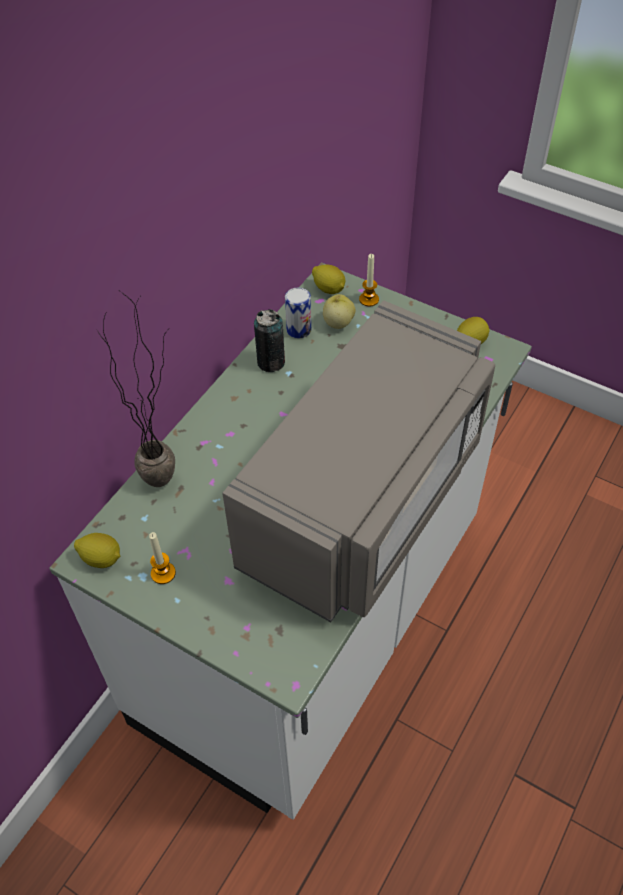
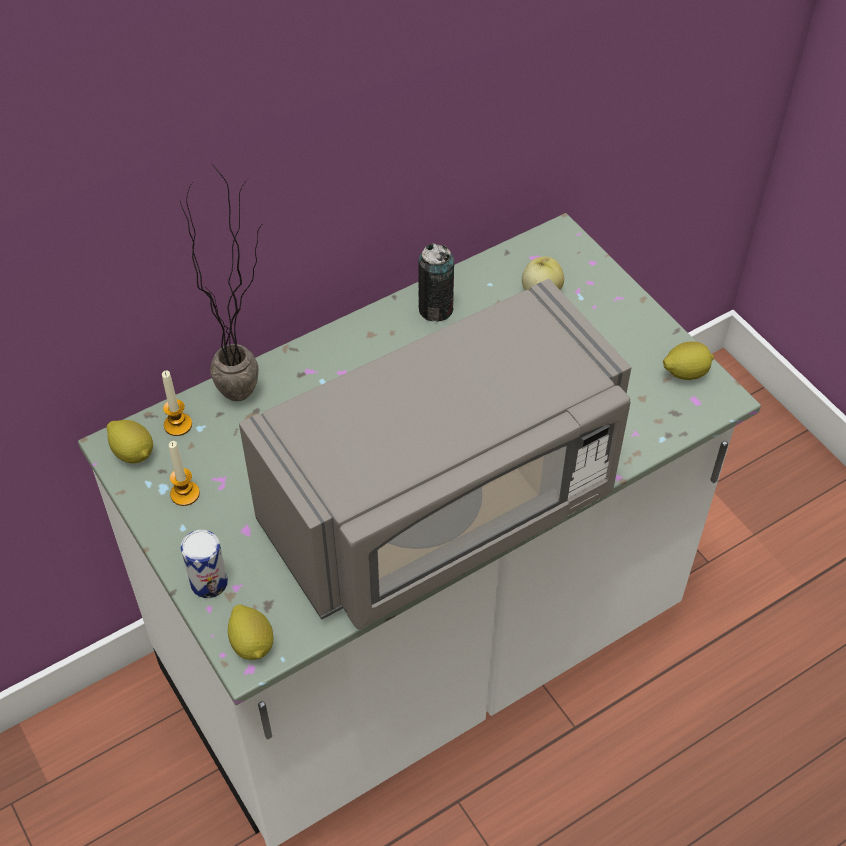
camera: 25 degrees right, 0 degrees up
can [285,288,311,339] -> can moved to [181,530,228,598]
lemon [312,265,345,294] -> lemon moved to [228,604,273,660]
candle [359,254,379,307] -> candle moved to [162,370,192,436]

